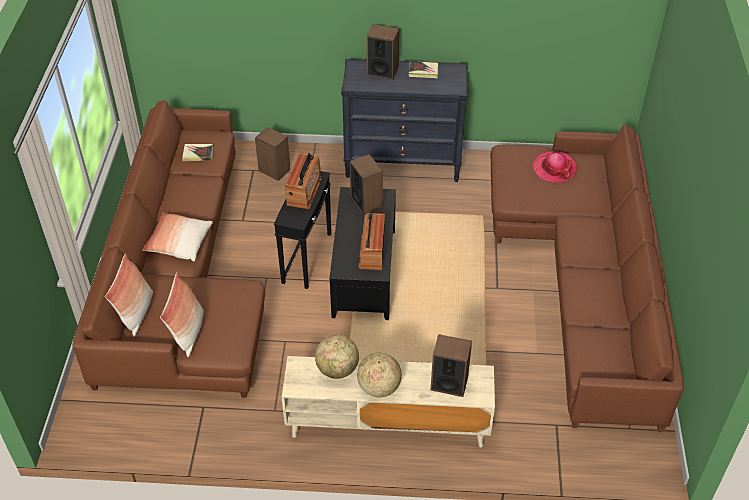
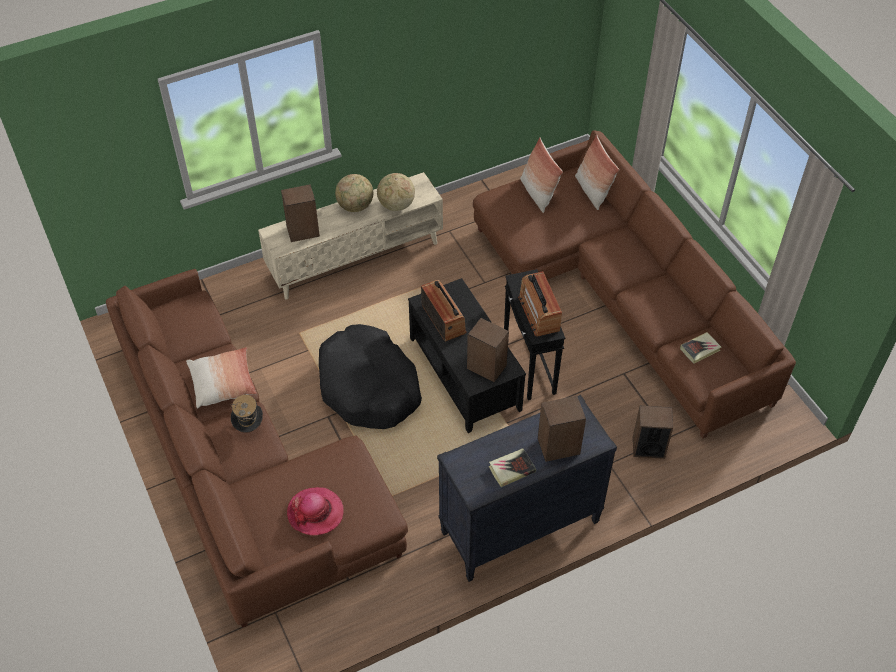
camera: 150 degrees right, 5 degrees up
pillow [142,212,213,262] -> pillow moved to [186,347,257,408]
none -> hat [231,395,263,433]
none -> black dog bed [319,324,422,429]

